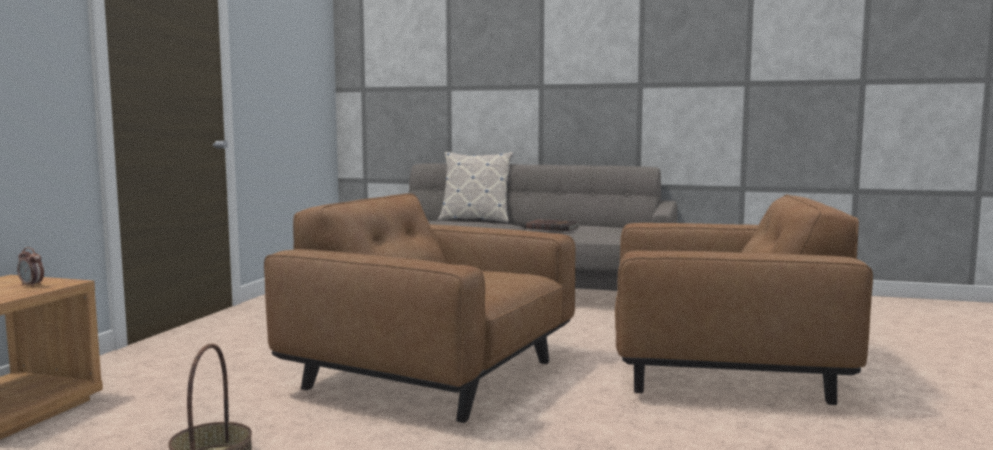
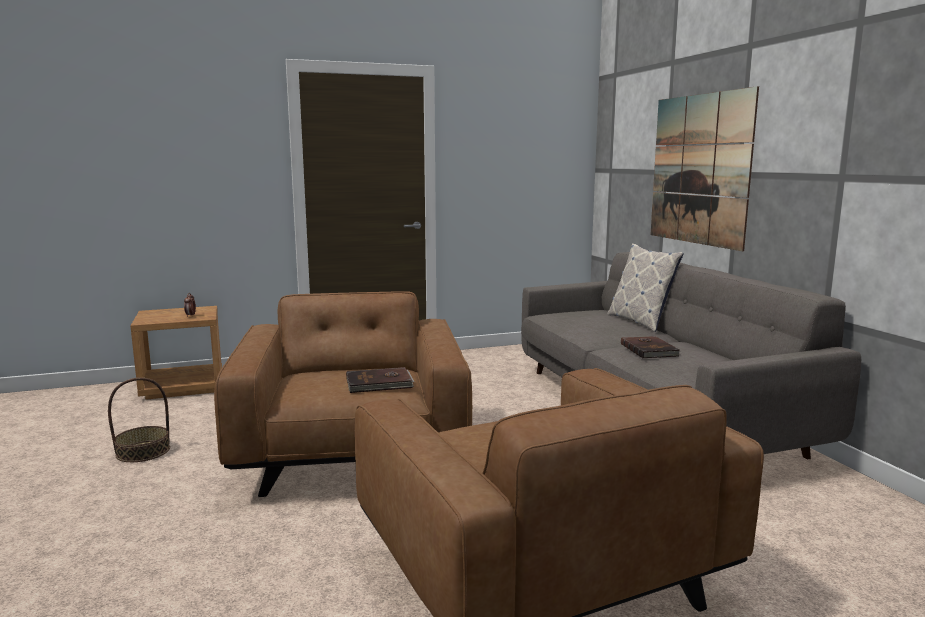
camera: 55 degrees right, 5 degrees up
none -> brown book [346,367,414,393]
none -> picture [650,86,759,251]

